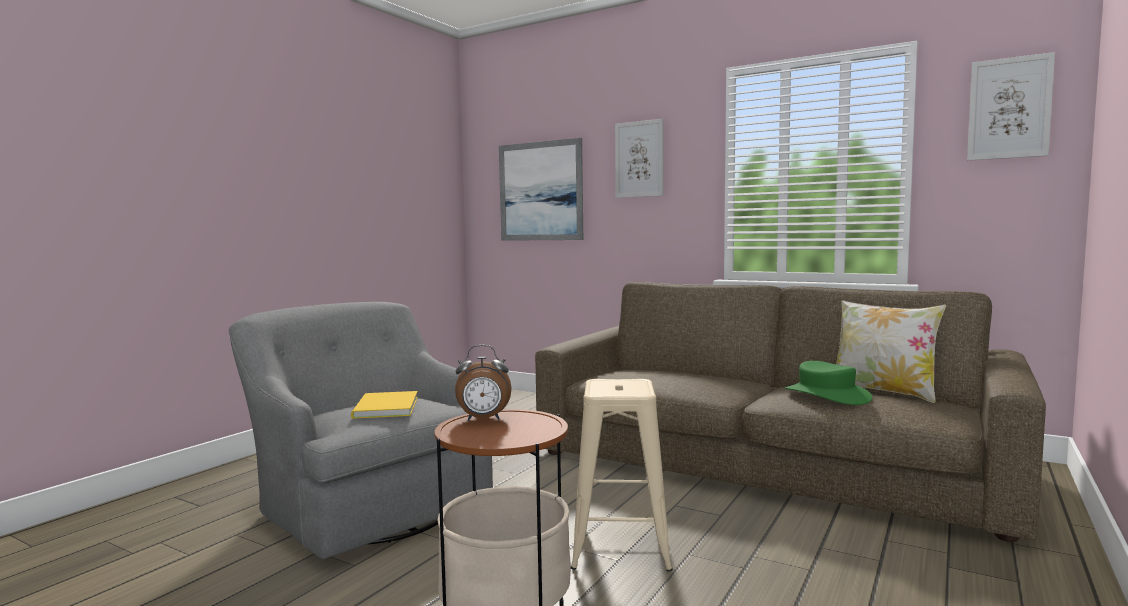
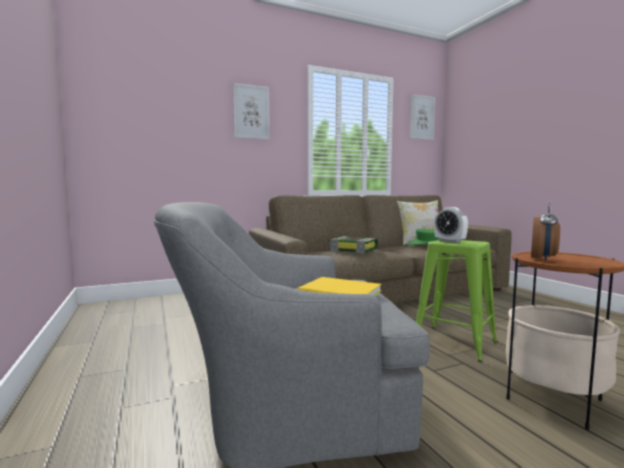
camera: 55 degrees left, 0 degrees up
picture [499,138,583,241] -> none
beige stool [571,379,673,572] -> green stool [416,240,497,362]
none -> book [329,236,378,253]
none -> alarm clock [434,207,468,243]

